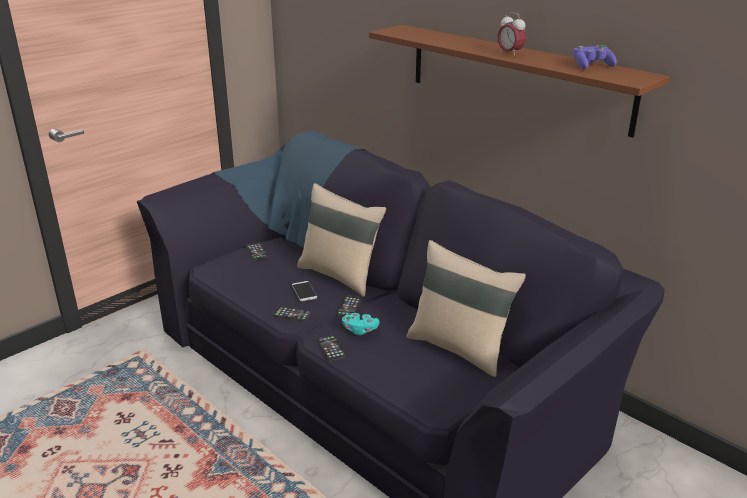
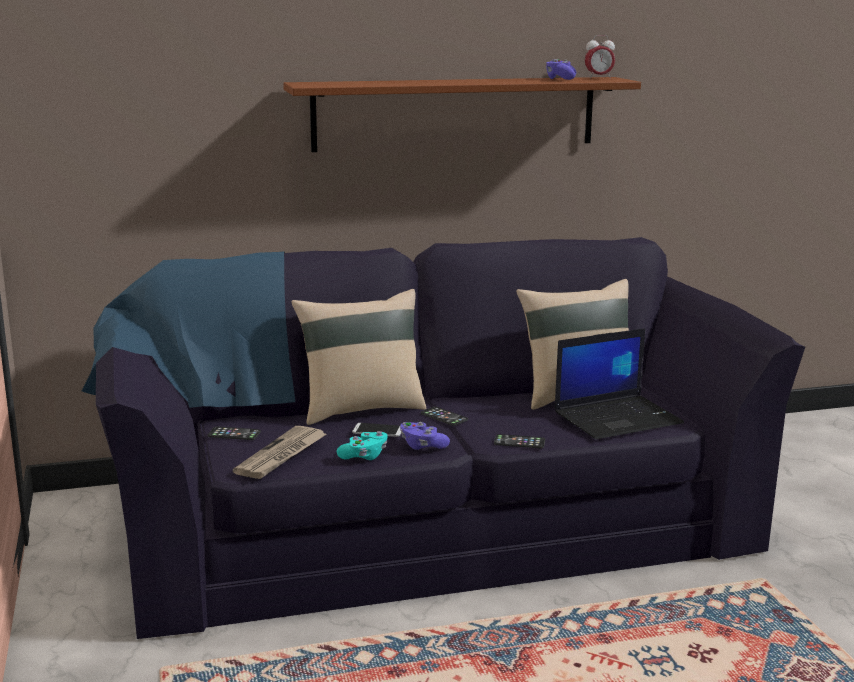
camera: 60 degrees left, 10 degrees down
phone [272,306,311,321] -> purple game controller [400,422,450,450]
turquoise game controller [342,313,379,335] -> turquoise game controller moved to [337,431,388,460]
alarm clock [498,12,526,57] -> alarm clock moved to [585,35,615,78]
none -> newspaper [233,426,326,479]
none -> laptop [554,328,684,439]

